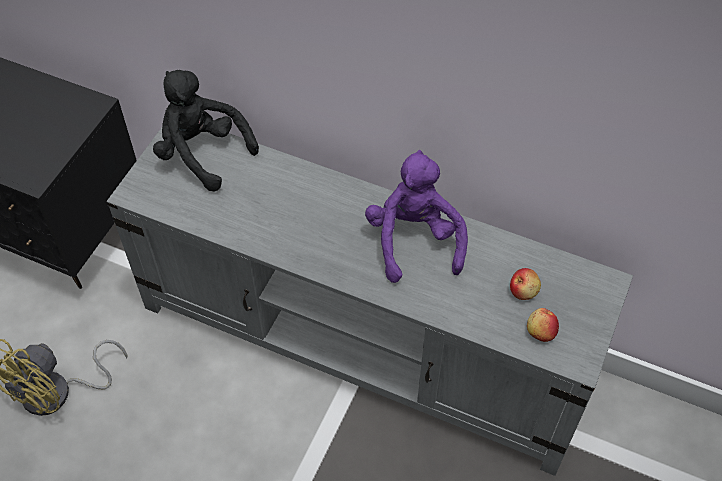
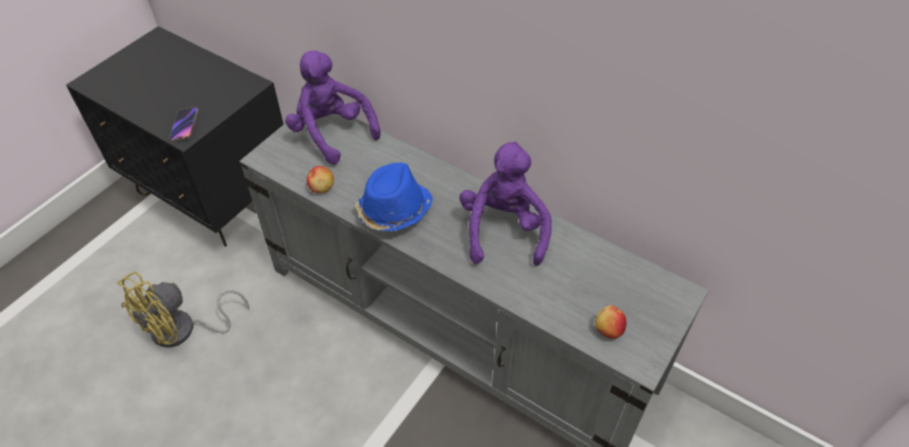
camera: 10 degrees right, 5 degrees down
black plush toy [153,70,259,191] -> purple plush toy [285,51,381,165]
apple [510,268,541,300] -> apple moved to [307,166,334,193]
none -> phone [169,107,198,141]
none -> blue hat [354,163,433,231]

